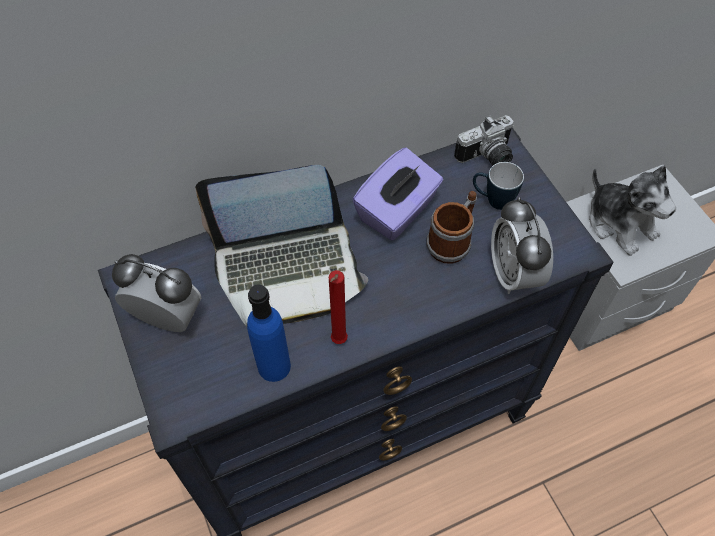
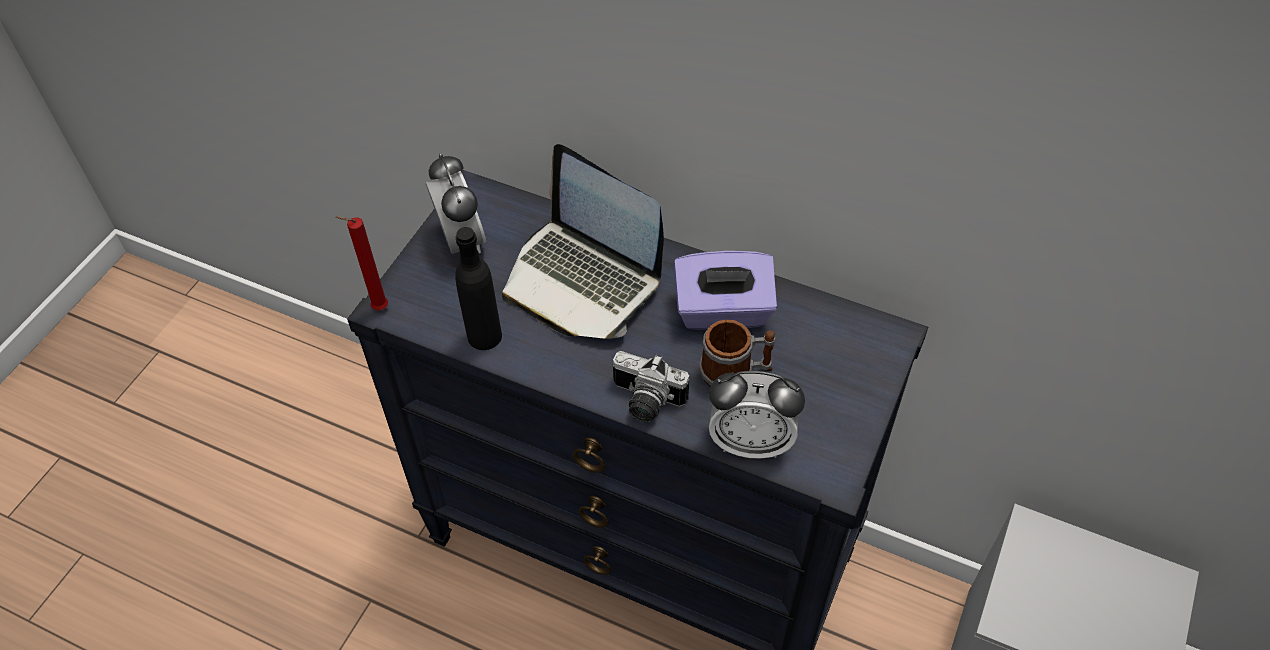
camera: 50 degrees right, 5 degrees down
blue bottle [247,284,291,382] -> black bottle [455,227,502,350]
red candle [329,270,348,344] -> red candle moved to [336,216,388,310]
camera [454,115,514,165] -> camera moved to [612,351,689,422]
mug [473,162,524,210] -> none
alarm clock [491,197,553,294] -> alarm clock turned 120 degrees counterclockwise [709,371,805,459]
plush toy [589,165,676,256] -> none

